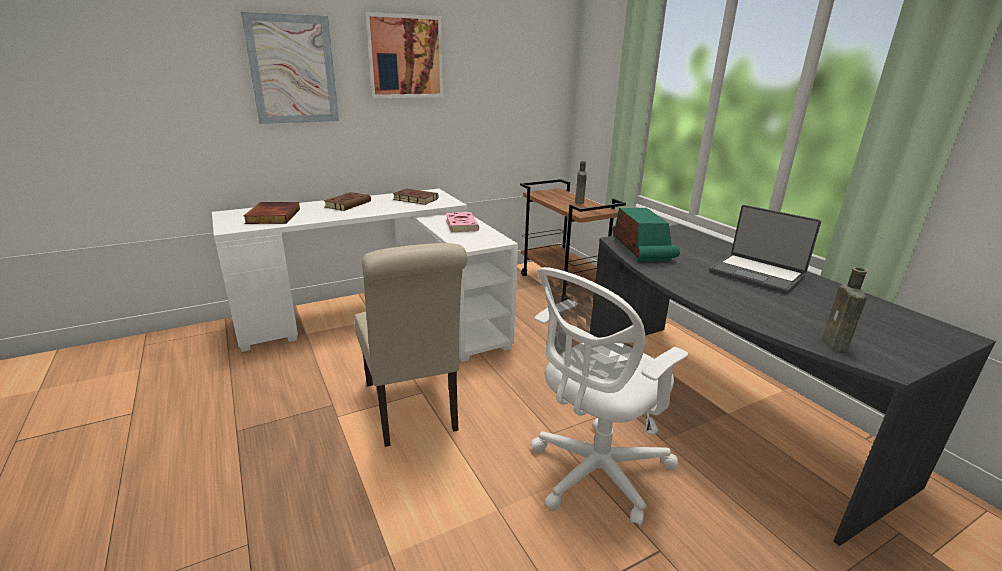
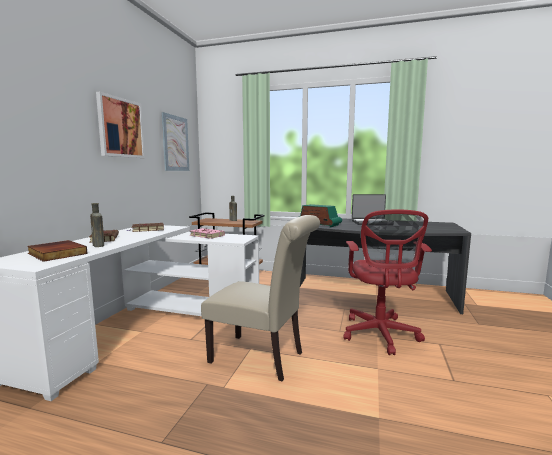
camera: 45 degrees left, 15 degrees down
picture [241,12,339,124] -> picture moved to [162,112,189,171]
white office chair [531,267,689,527] -> red office chair [343,209,432,355]
brown bottle [822,267,867,352] -> brown bottle moved to [90,203,104,247]

